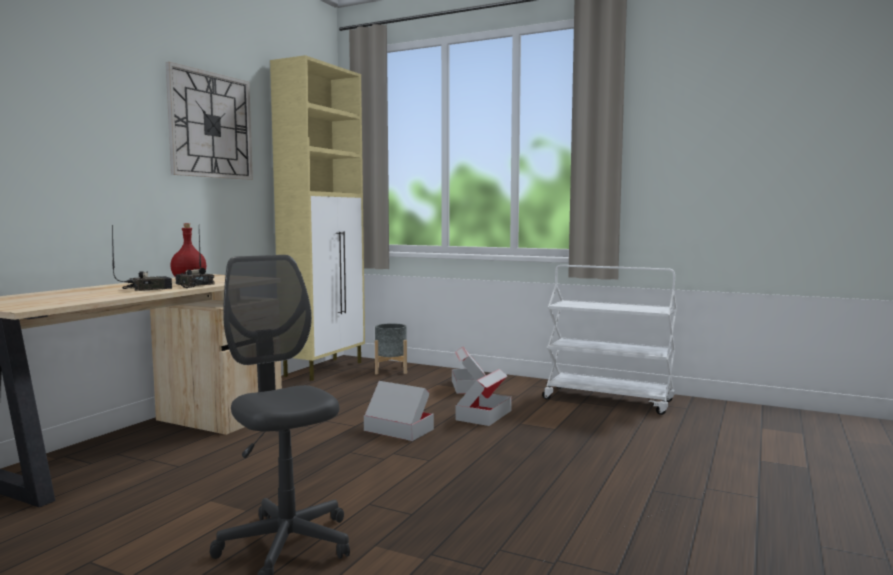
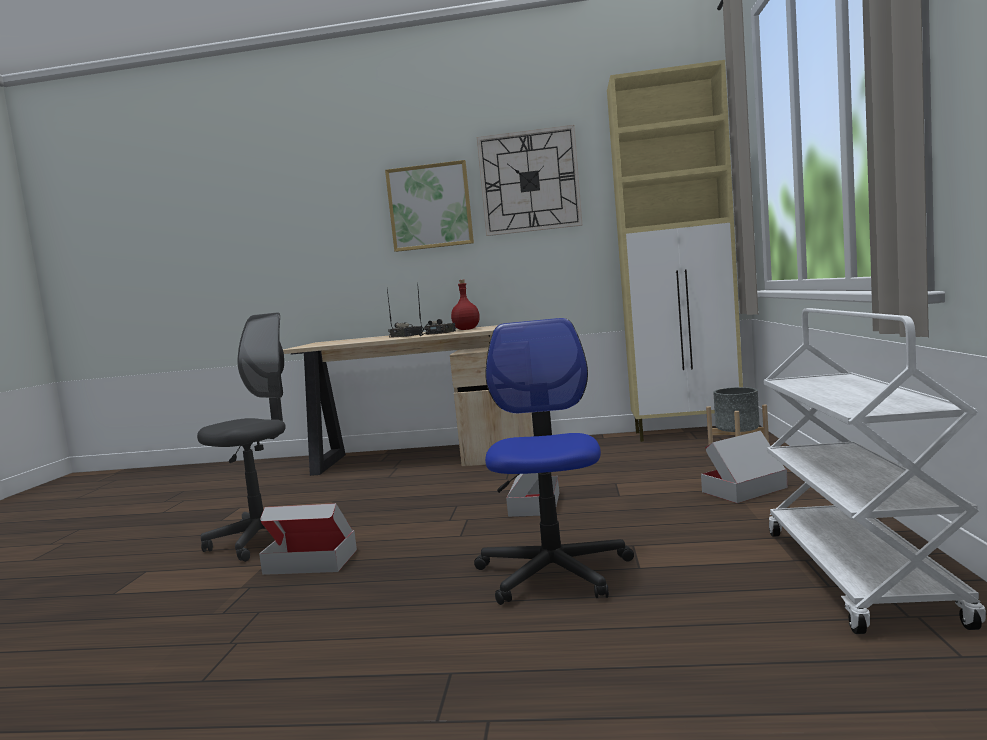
camera: 70 degrees right, 0 degrees up
cardboard box [456,369,512,426] -> cardboard box moved to [259,503,357,575]
none -> picture [385,160,474,252]
none -> office chair [474,318,634,605]

